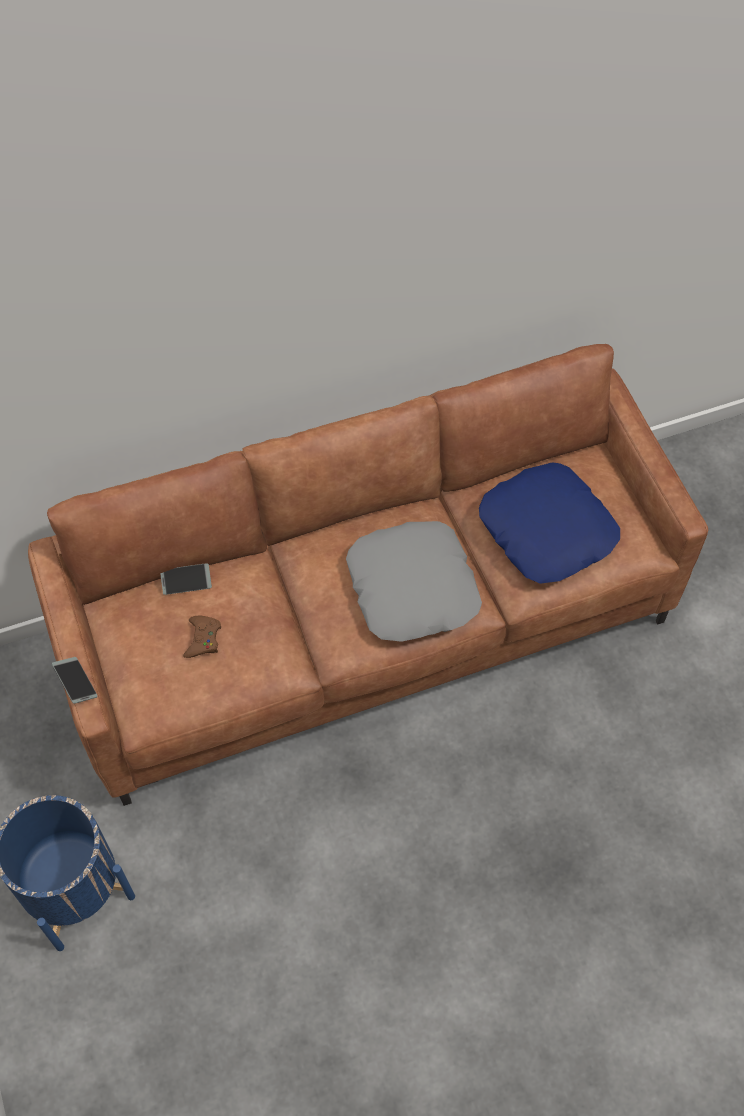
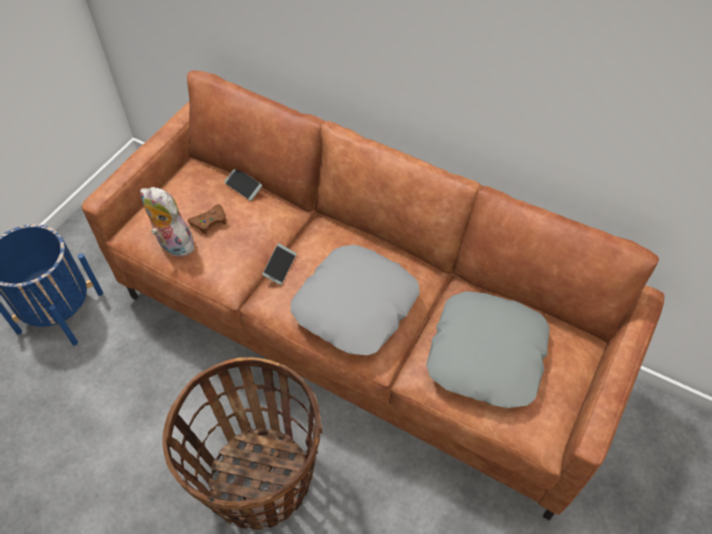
camera: 50 degrees right, 5 degrees down
phone [52,657,97,704] -> phone moved to [262,243,296,285]
blue pillow [479,462,620,584] -> grey pillow [426,291,550,408]
none -> plush toy [140,187,196,257]
none -> basket [162,357,322,530]

